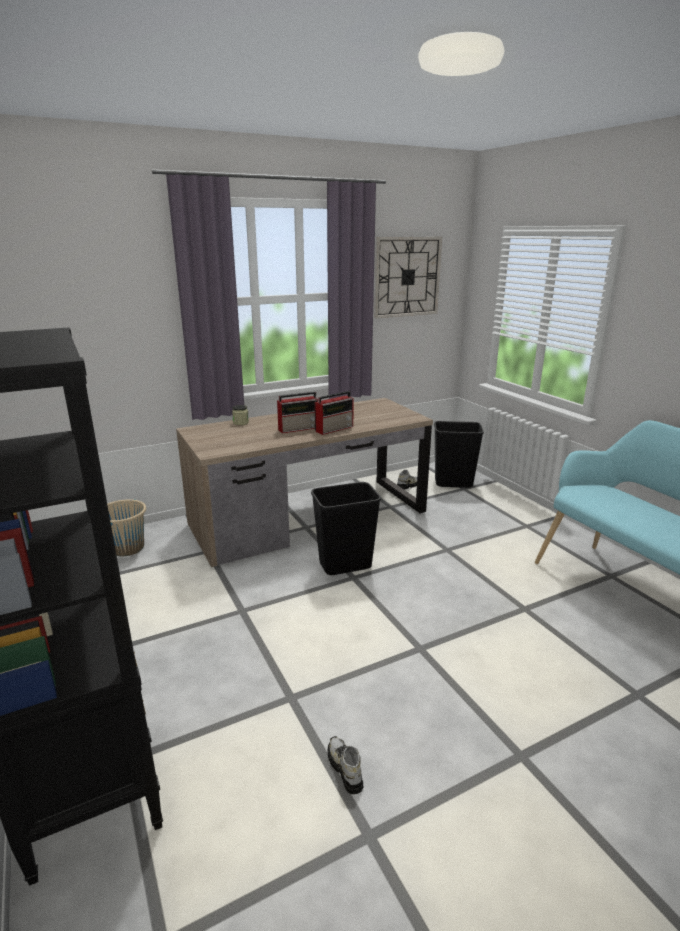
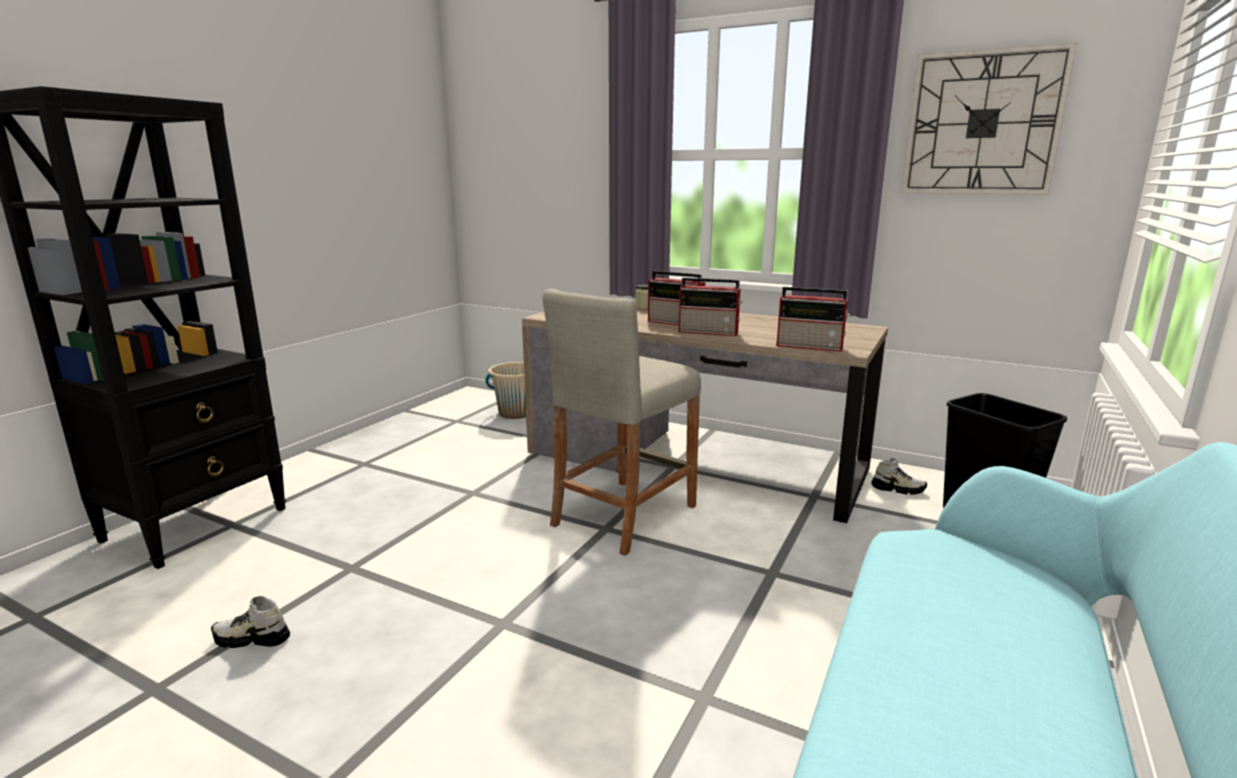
camera: 55 degrees right, 5 degrees down
black trash can [311,482,381,575] -> beige stool [543,289,701,556]
shoe [327,736,363,794] -> shoe turned 120 degrees counterclockwise [211,596,290,648]
none -> radio [777,287,850,352]

